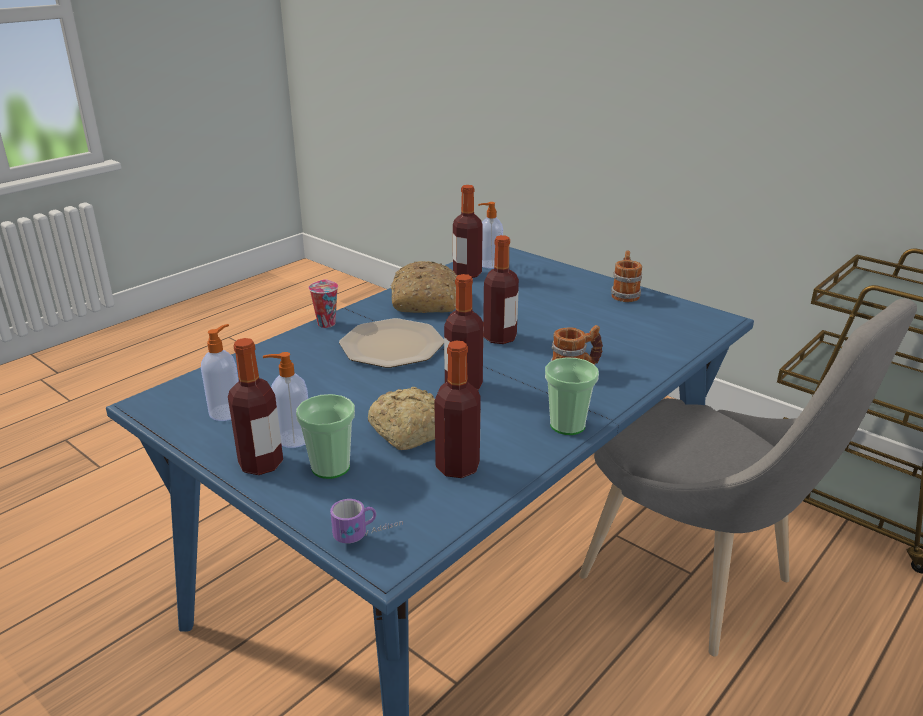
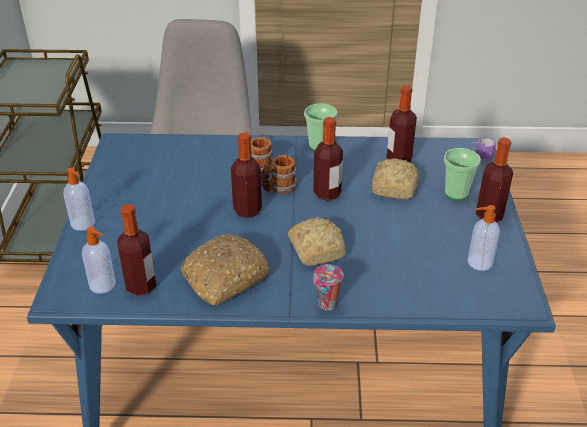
camera: 130 degrees left, 10 degrees up
soap dispenser [263,352,308,448] -> soap dispenser moved to [64,167,95,231]
plate [339,318,444,368] -> bread [288,217,346,266]
mug [611,251,642,302] -> mug moved to [261,155,296,194]

